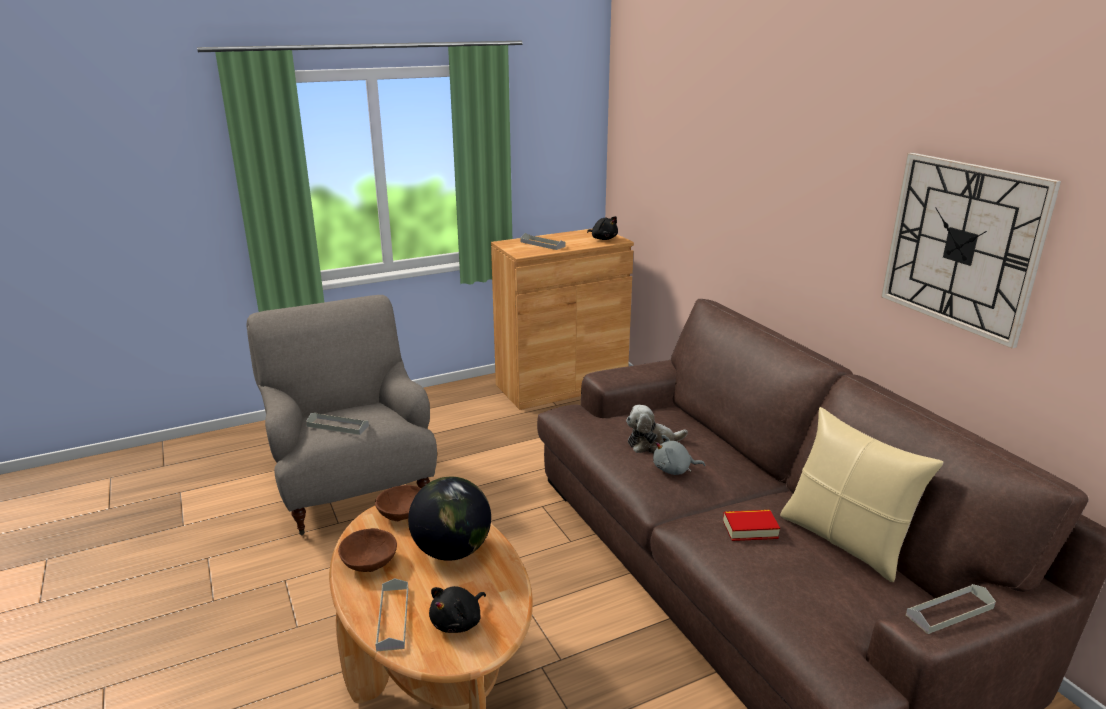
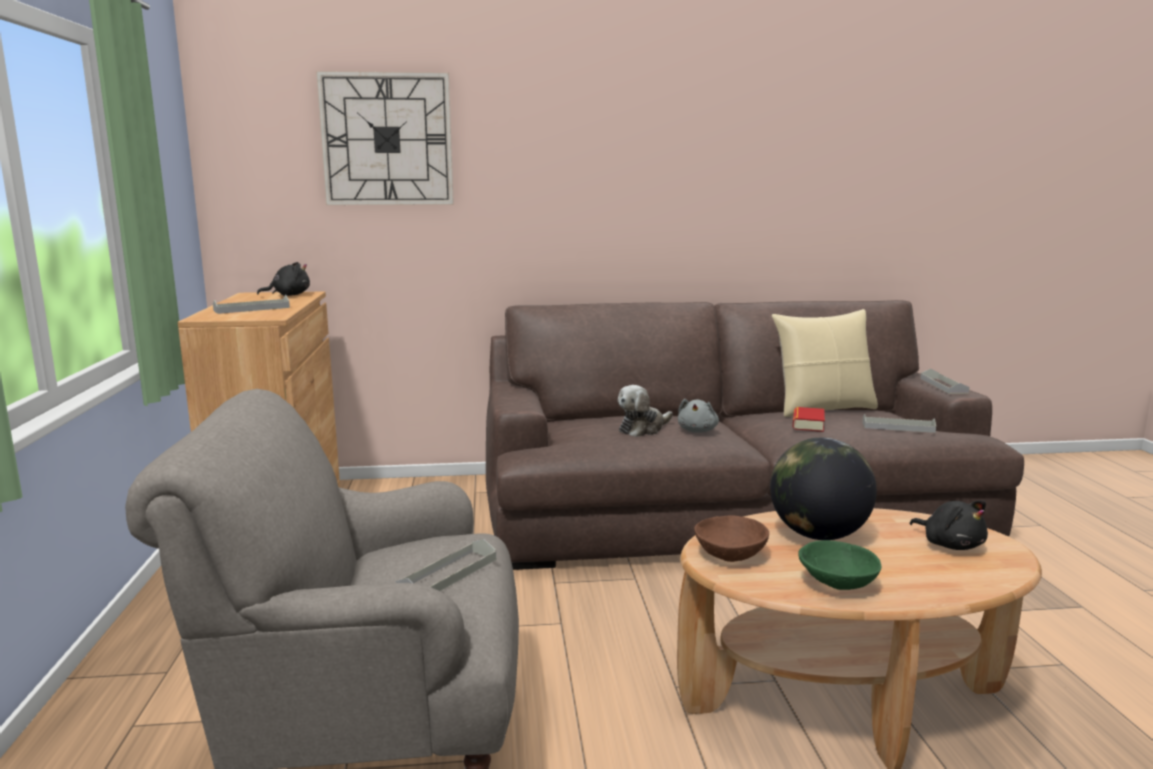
camera: 70 degrees left, 10 degrees down
brown bowl [338,528,397,572] -> green bowl [798,540,881,590]
grey tray [375,578,408,652] -> grey tray moved to [862,414,936,433]
plush toy [626,405,688,453] -> plush toy turned 45 degrees clockwise [618,385,673,437]
wall clock [881,153,1061,348] -> wall clock moved to [316,71,454,205]

